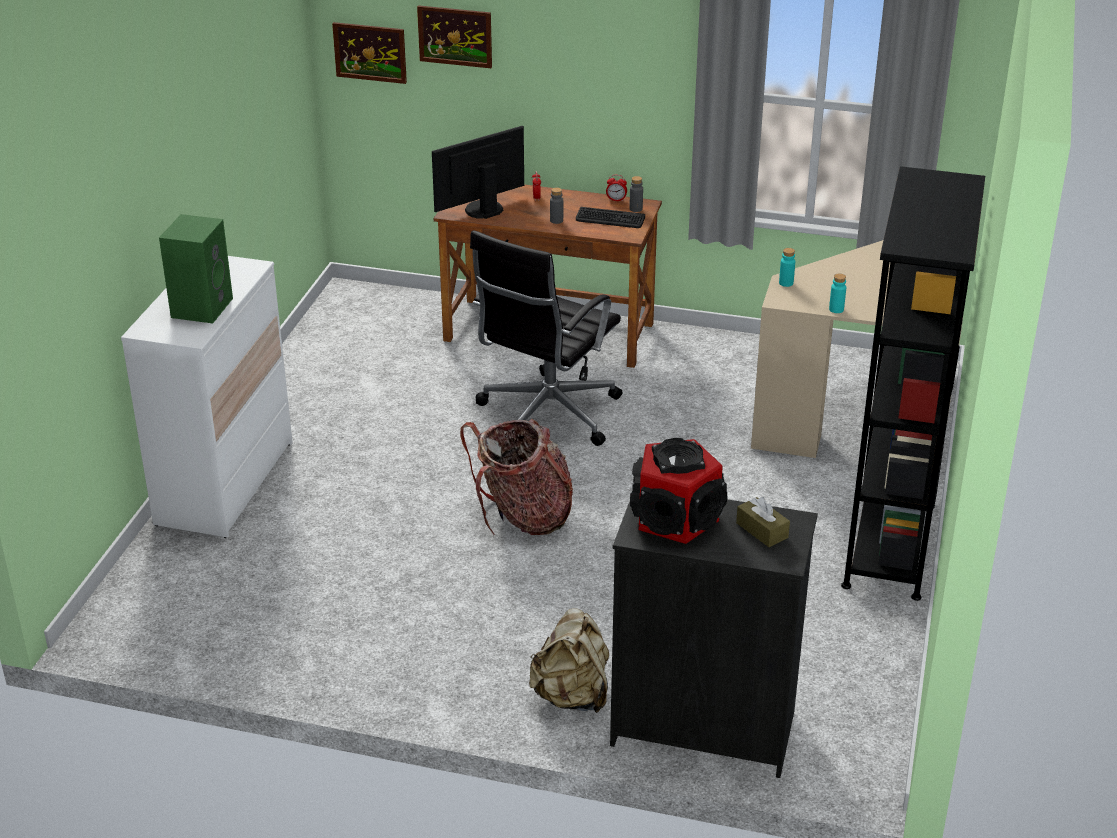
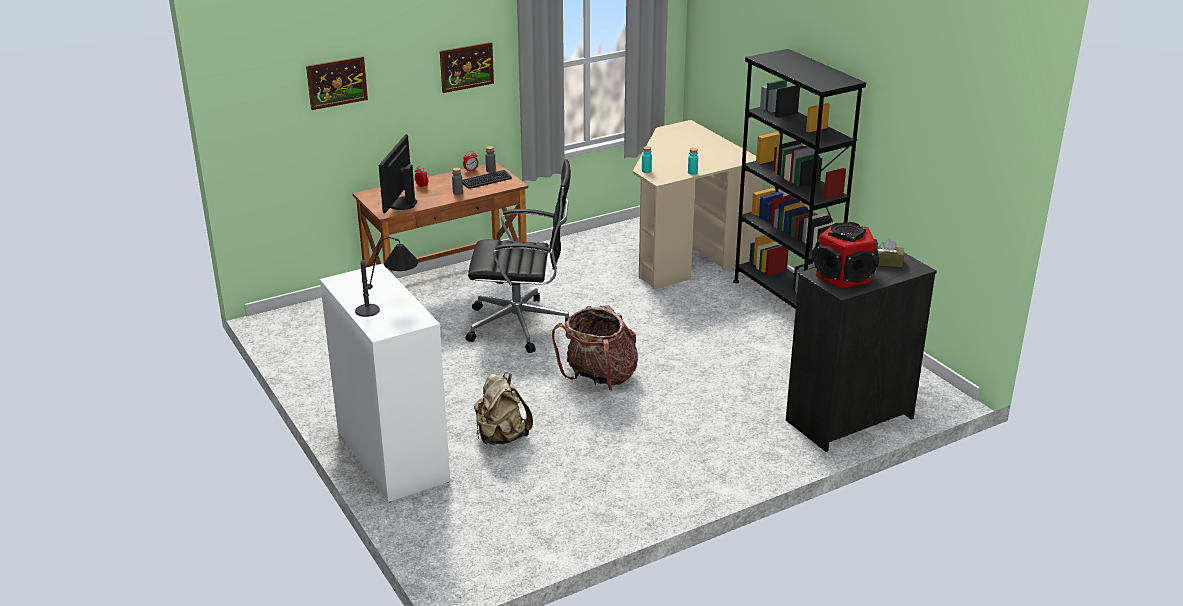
camera: 45 degrees left, 5 degrees down
green speaker [159,214,233,323] -> table lamp [355,237,418,317]
picture [332,22,407,84] -> picture moved to [440,42,494,93]
black office chair [470,230,622,446] -> black office chair turned 75 degrees counterclockwise [466,159,571,353]
beige backpack [529,608,609,713] -> beige backpack moved to [474,372,533,445]

